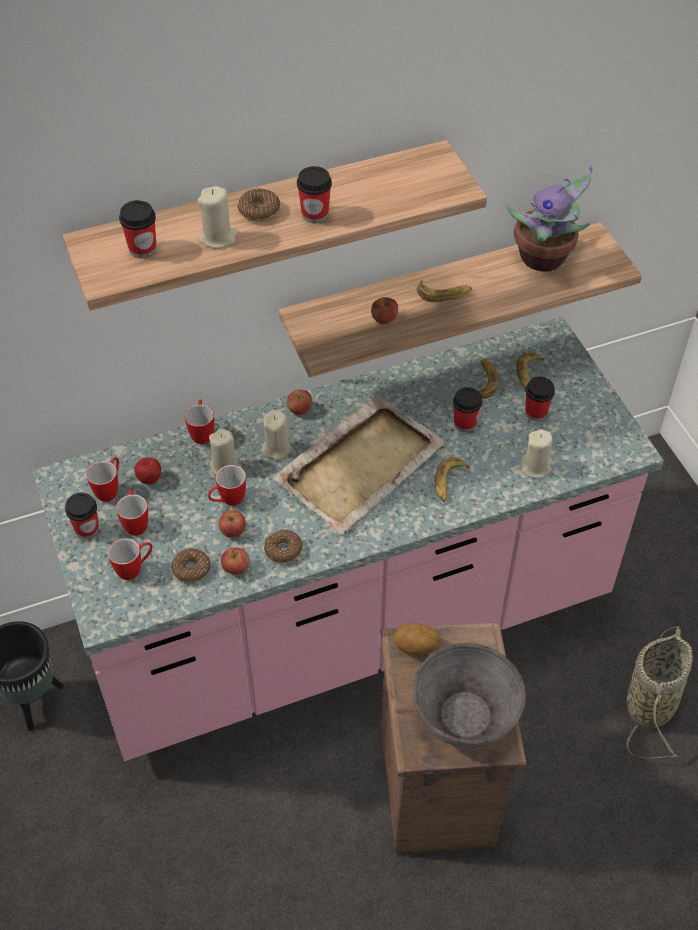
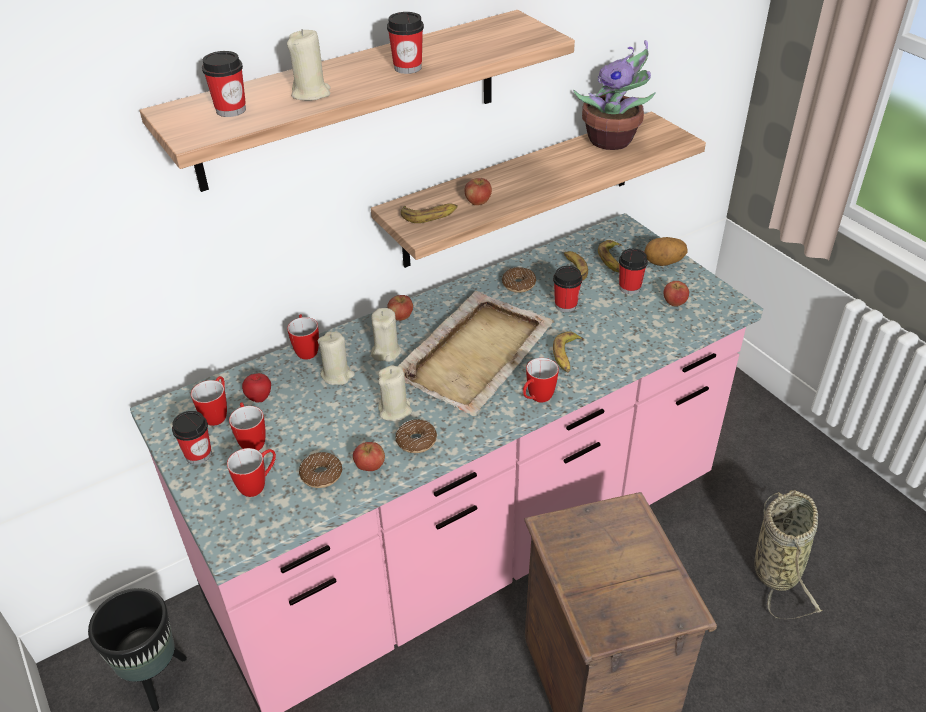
camera: 10 degrees left, 10 degrees down
mug [208,465,246,506] -> mug moved to [523,358,559,403]
apple [219,510,246,538] -> apple moved to [664,281,689,306]
donut [238,189,280,222] -> donut moved to [502,267,536,293]
potato [393,623,441,656] -> potato moved to [644,237,687,266]
grey bowl [413,643,526,748] -> none
banana [417,280,472,302] -> banana moved to [401,204,458,223]
beige candle [521,430,553,478] -> beige candle moved to [378,365,412,421]

